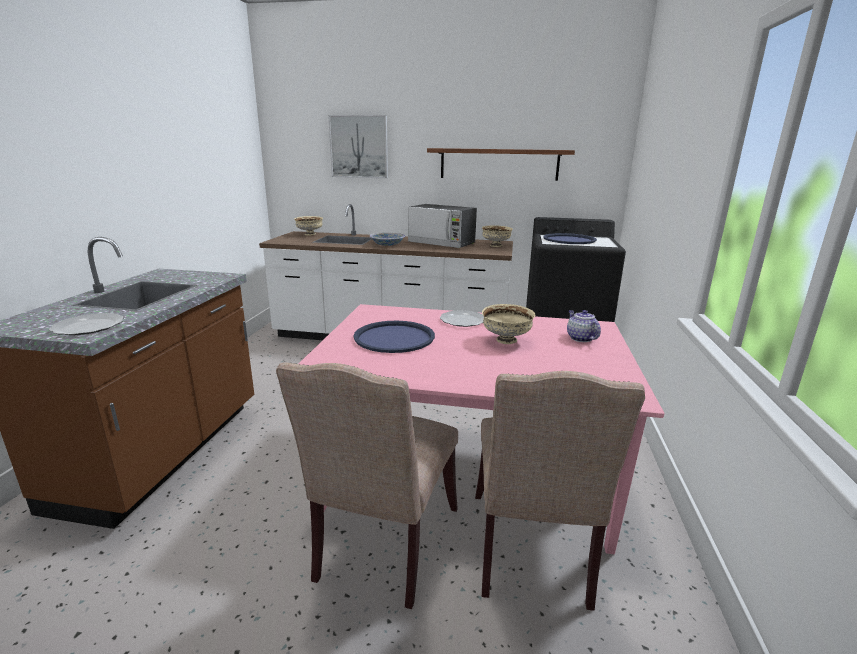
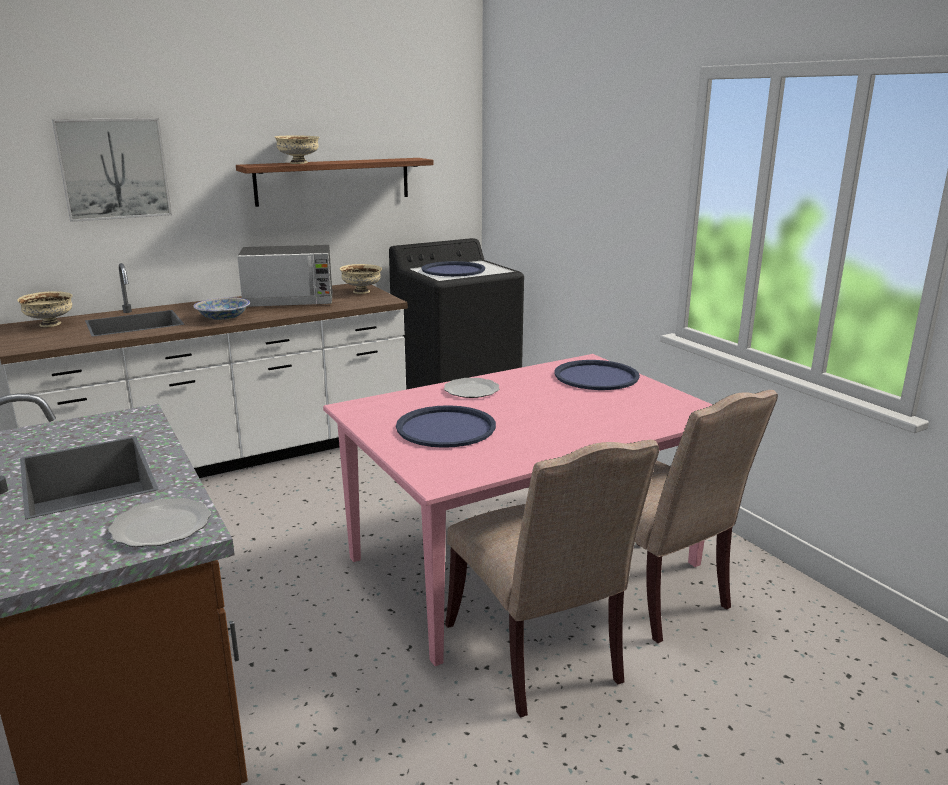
camera: 40 degrees left, 0 degrees up
beige bowl [482,304,535,344] -> beige bowl moved to [275,135,319,164]
teapot [567,310,601,342] -> blue tray [554,360,640,390]

